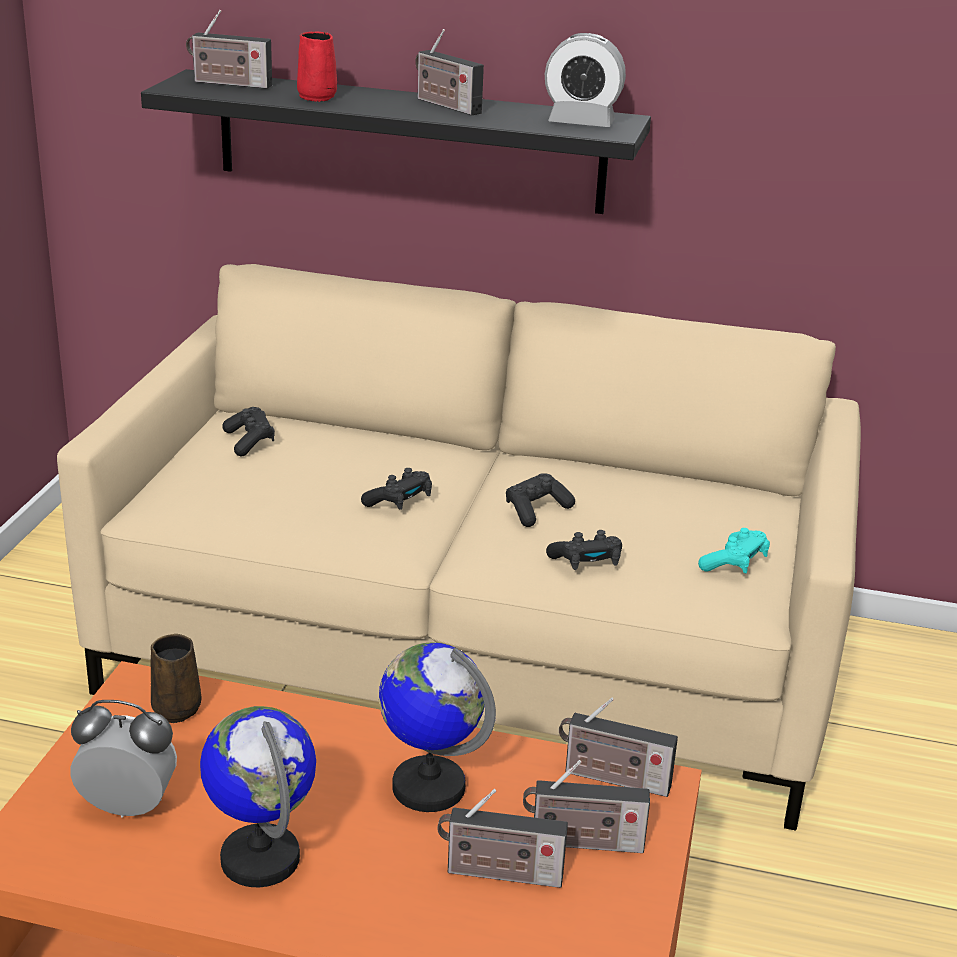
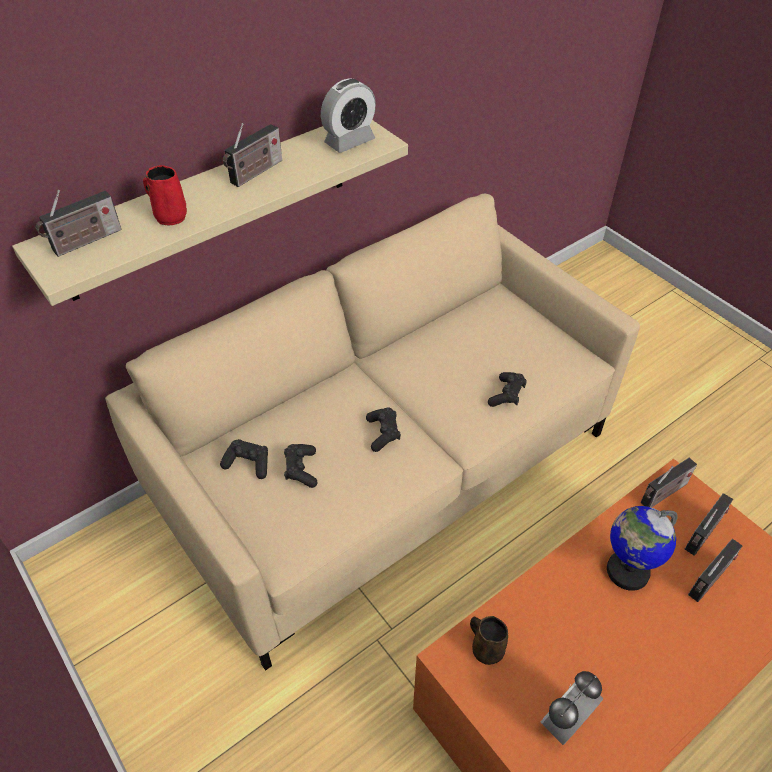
camera: 50 degrees left, 20 degrees up
black shelf [141,69,651,214] -> beige shelf [12,120,408,306]
globe [200,706,316,887] -> none
radio [415,29,484,116] -> radio turned 45 degrees counterclockwise [223,123,282,187]
black game controller [506,473,575,527] -> black game controller moved to [284,444,317,488]
turquoise game controller [698,528,770,574] -> none

